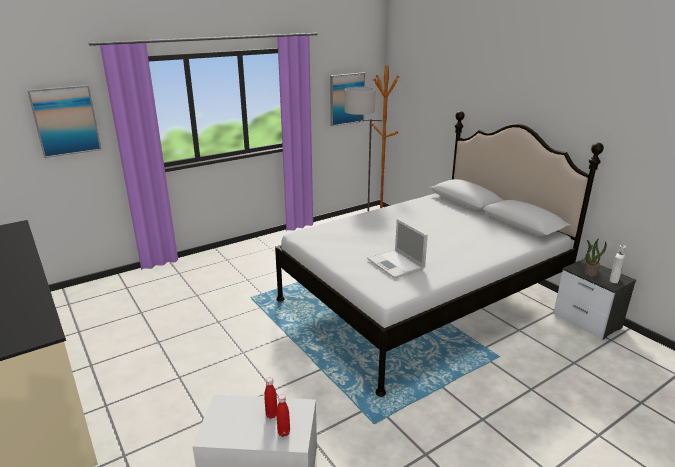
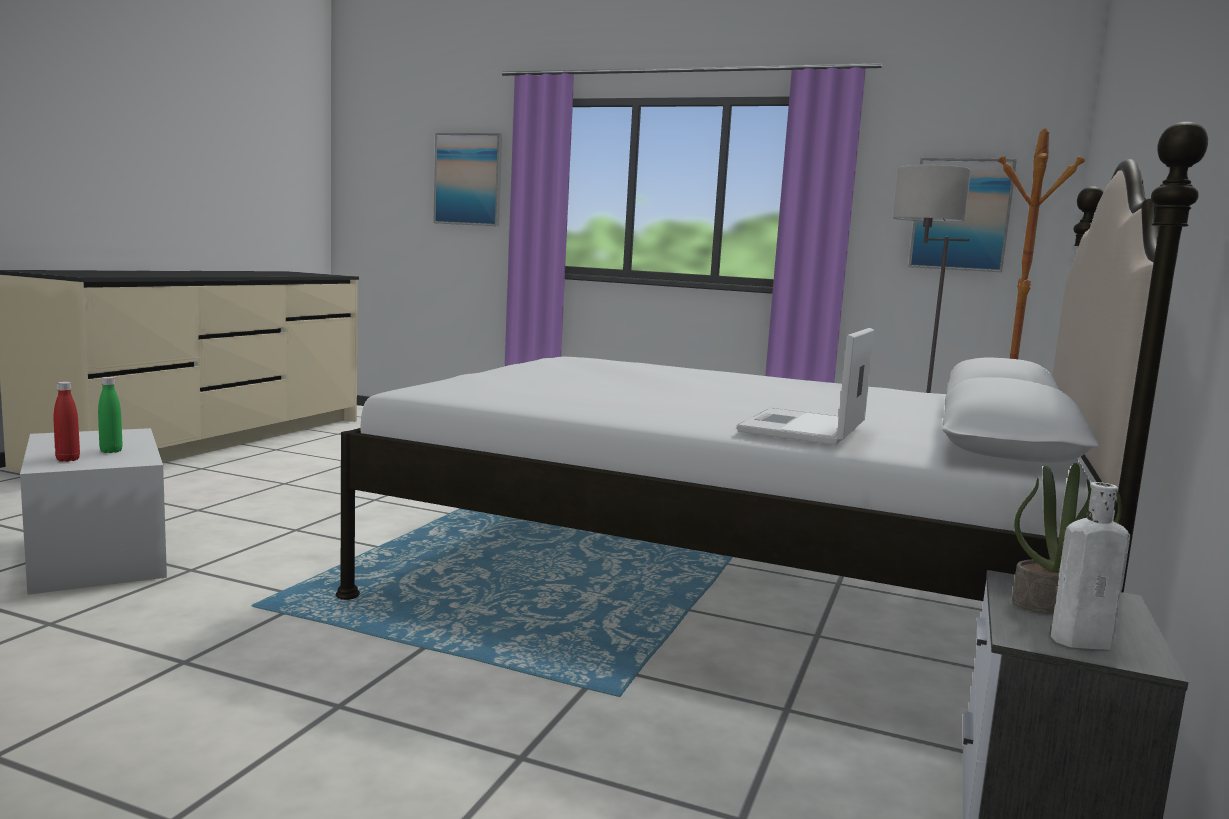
camera: 55 degrees right, 15 degrees down
red bottle [264,378,277,419] -> green bottle [98,377,123,453]
laptop [367,219,428,279] -> laptop moved to [737,328,874,445]

